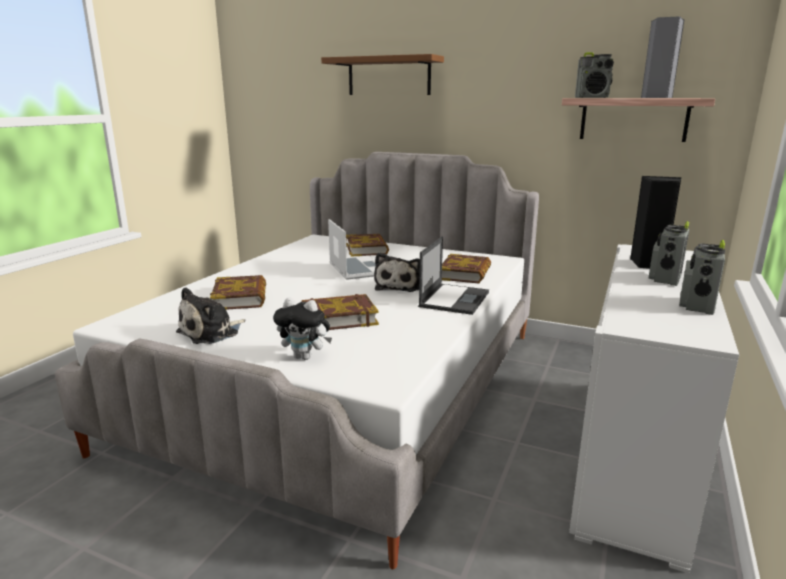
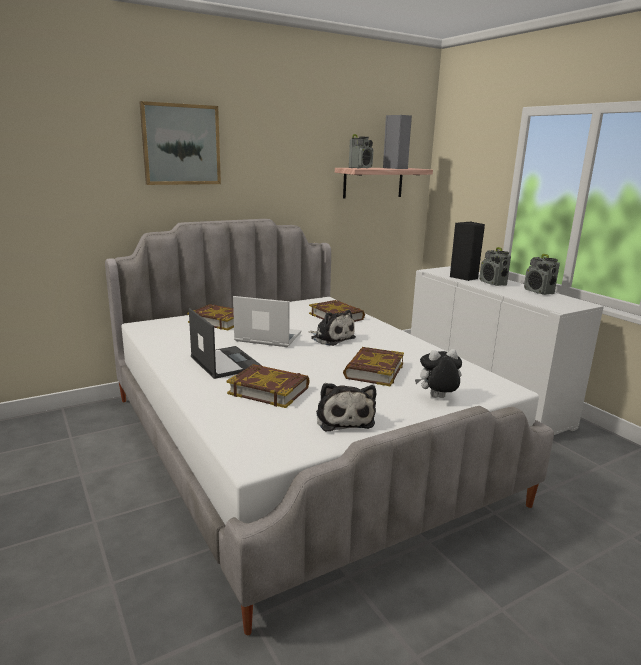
camera: 55 degrees left, 0 degrees up
plush toy [273,297,332,360] -> plush toy turned 150 degrees counterclockwise [415,349,462,398]
brown shelf [321,54,444,95] -> picture [140,101,221,185]
laptop [418,236,489,315] -> laptop moved to [189,308,261,379]

